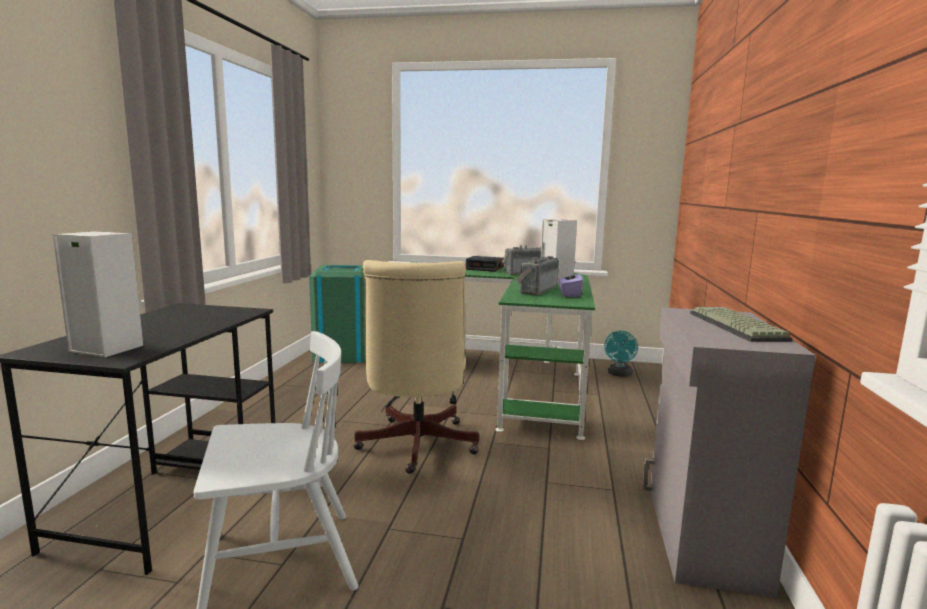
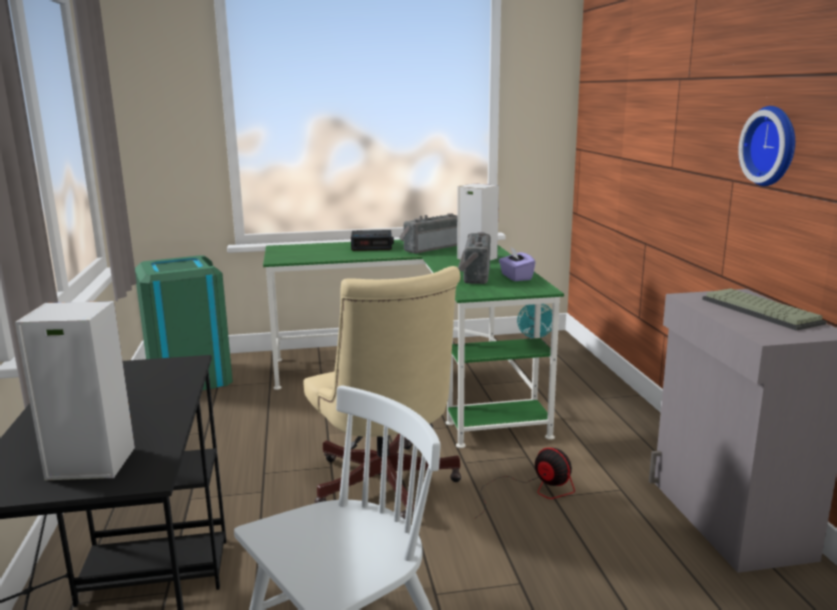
camera: 20 degrees left, 5 degrees up
none -> fan [474,448,575,519]
none -> wall clock [738,106,795,186]

